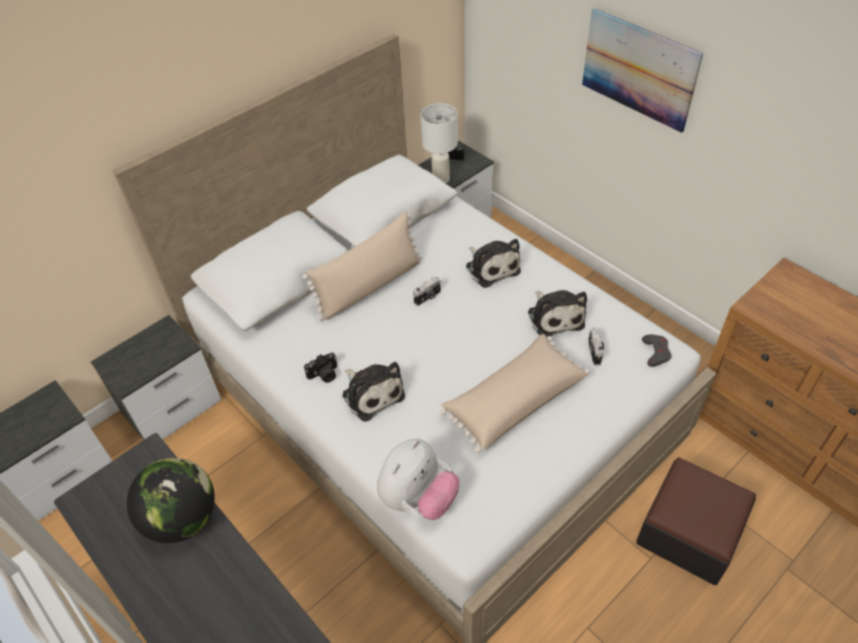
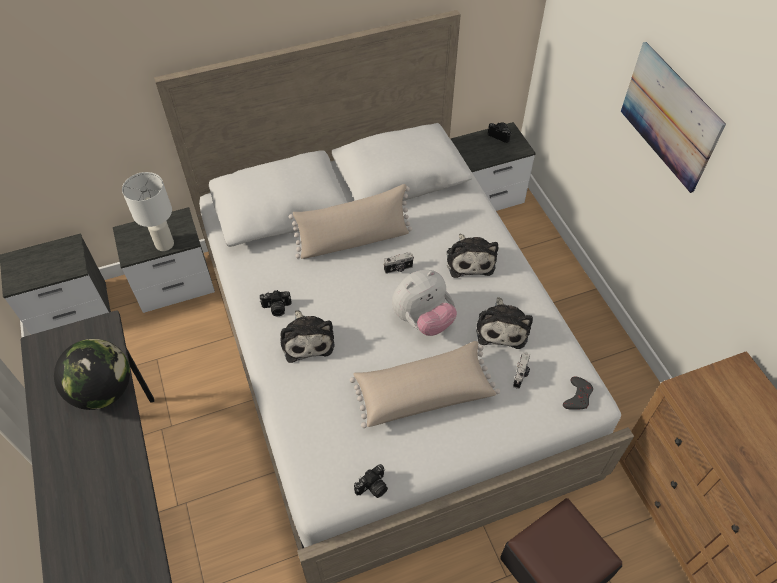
camera: 20 degrees right, 5 degrees up
plush toy [377,439,460,520] -> plush toy moved to [392,270,457,336]
white table lamp [421,103,458,184] -> white table lamp moved to [122,172,174,251]
none -> camera [354,464,388,498]

